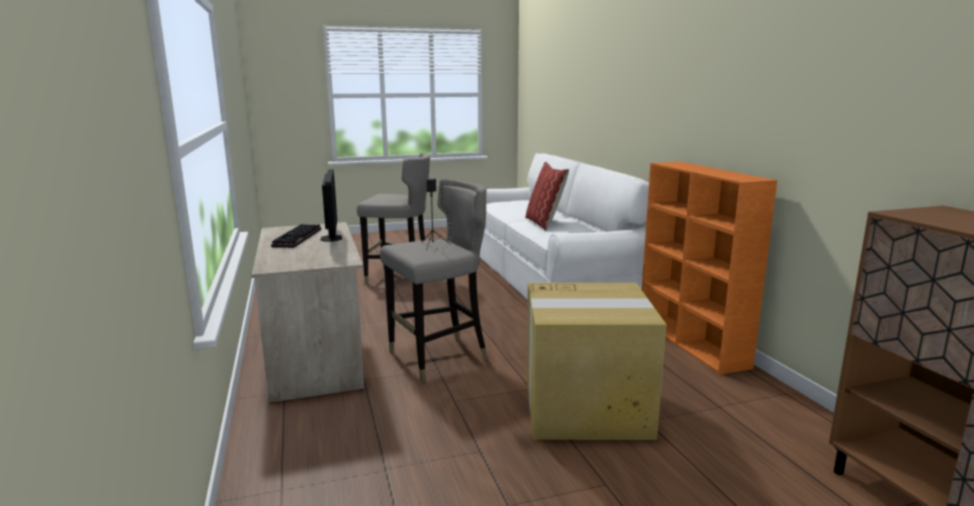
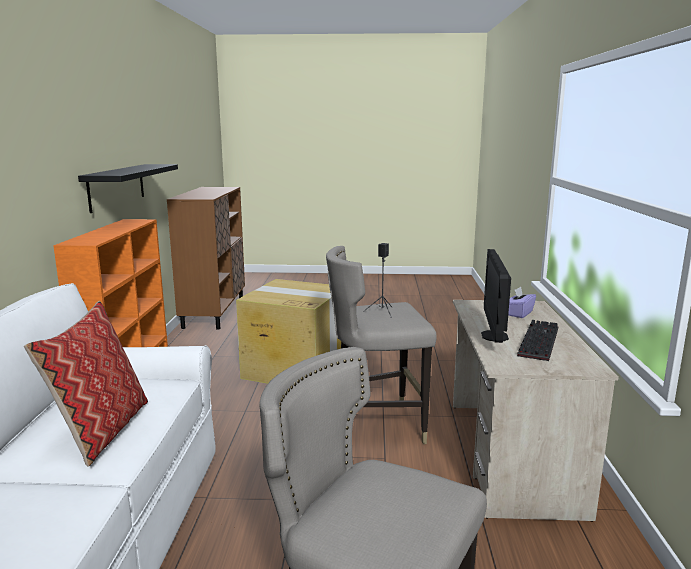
camera: 160 degrees left, 0 degrees up
none -> black shelf [78,164,178,213]
none -> purple tissue box [508,287,536,318]

